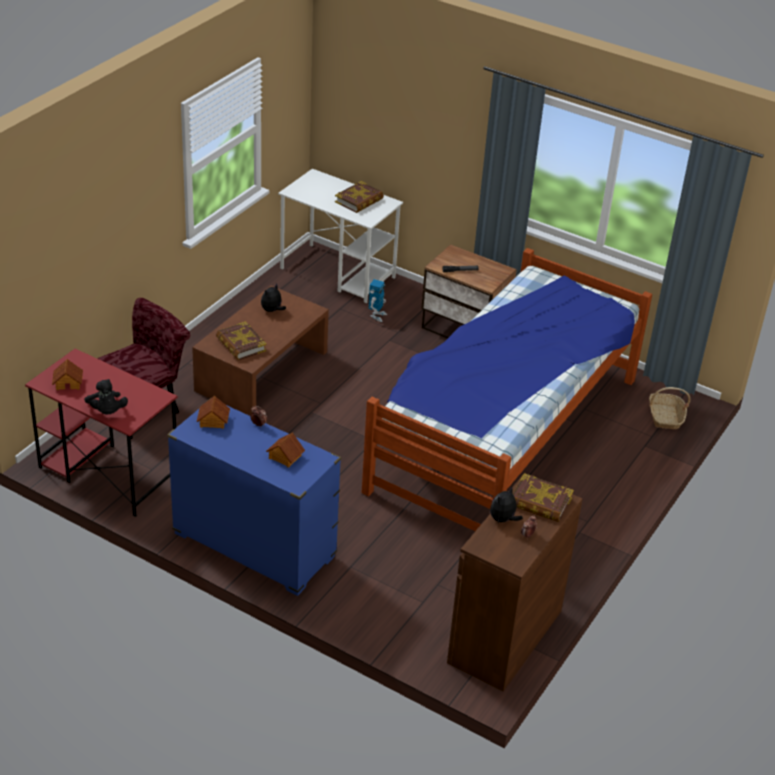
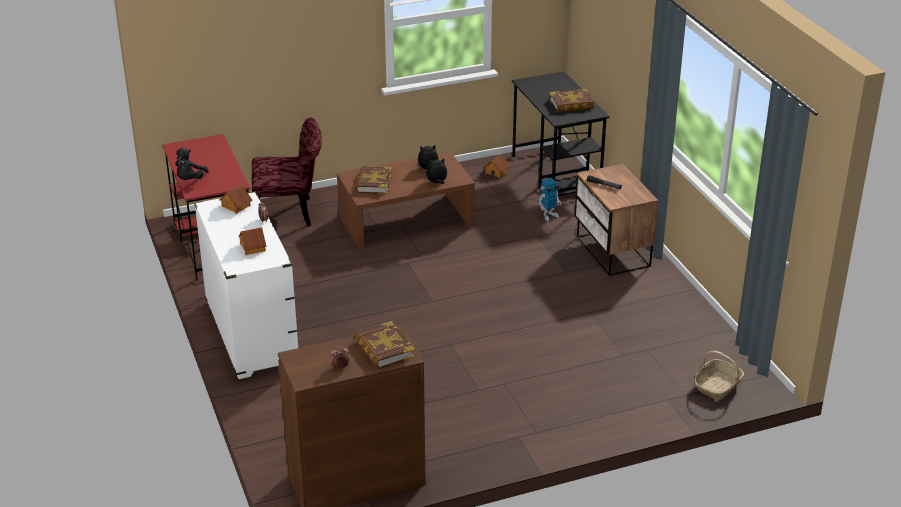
camera: 40 degrees right, 5 degrees down
toy house [52,359,83,390] -> toy house moved to [483,154,510,178]
blue dresser [167,398,341,596] -> white dresser [194,191,298,379]
white desk [278,169,403,303] -> black desk [512,71,609,196]
bed [362,248,652,531] -> none
plush toy [490,487,523,523] -> plush toy moved to [425,158,447,184]

